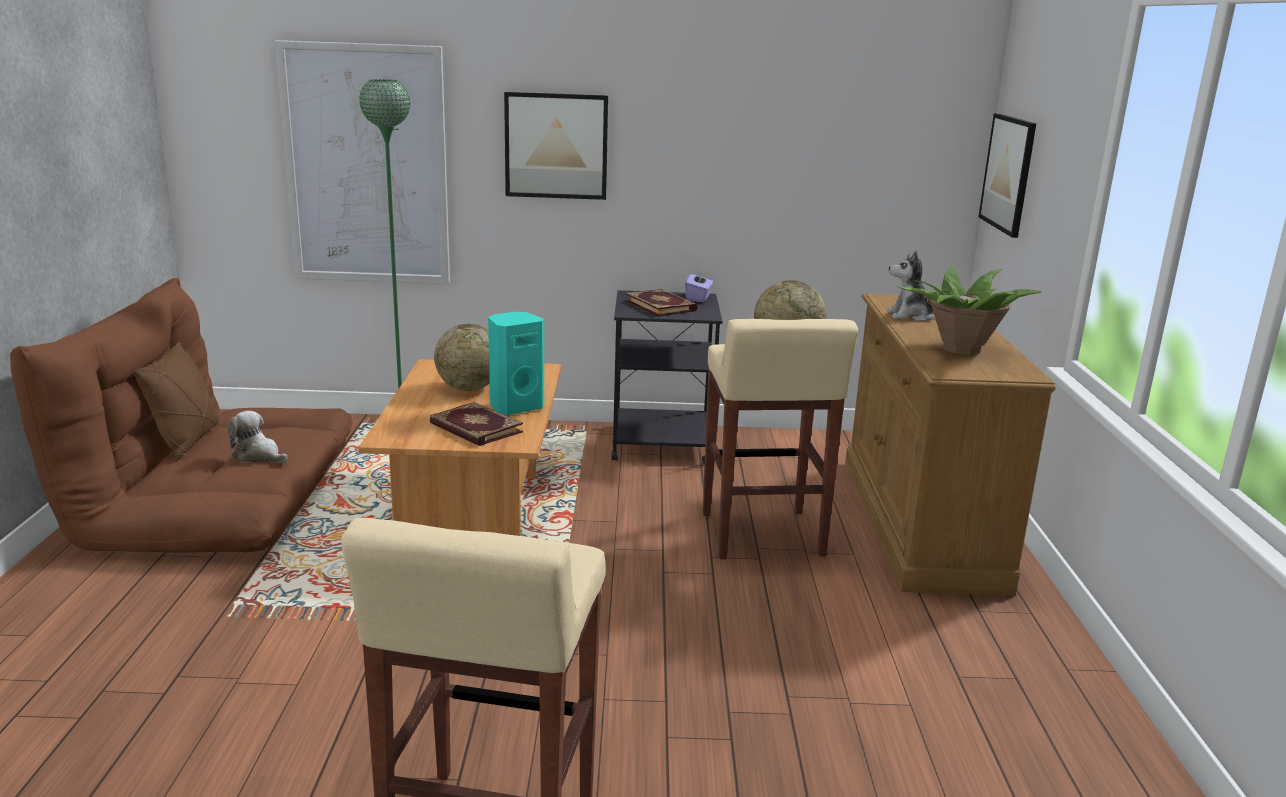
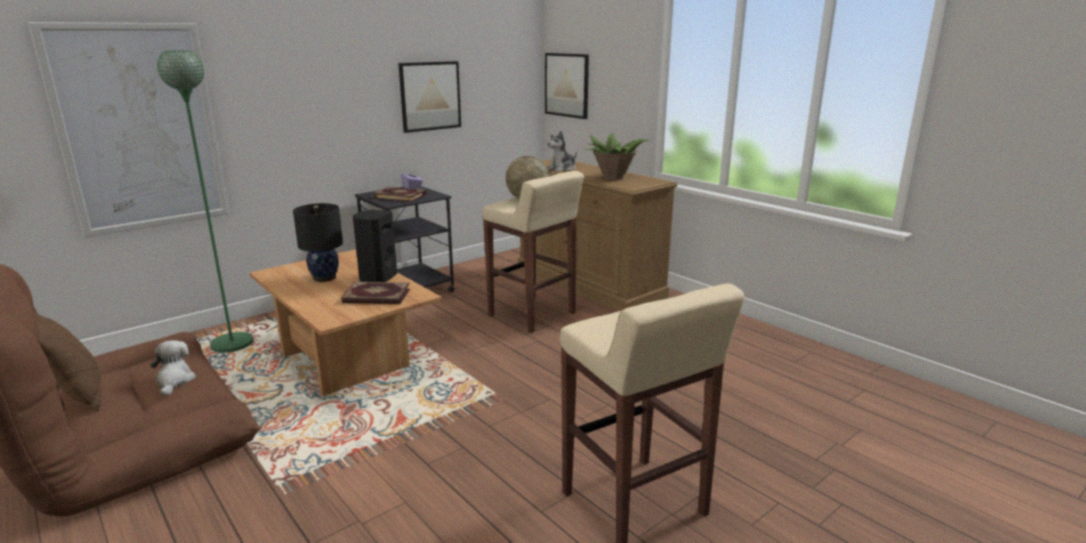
camera: 40 degrees left, 0 degrees up
plush toy [227,411,288,463] -> plush toy turned 90 degrees clockwise [150,340,196,396]
globe [434,324,490,391] -> black table lamp [293,203,343,282]
turquoise speaker [488,312,544,415] -> black speaker [353,210,397,282]
picture [504,92,608,200] -> picture moved to [398,61,461,133]

